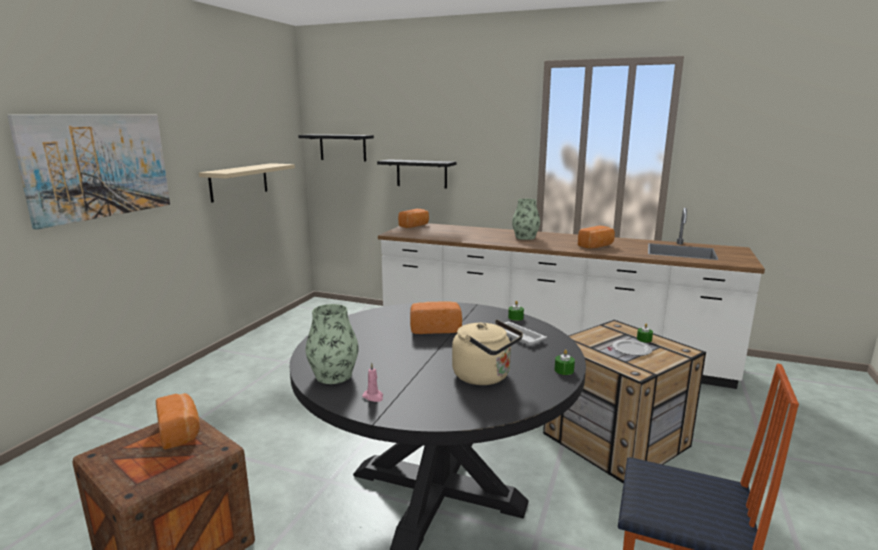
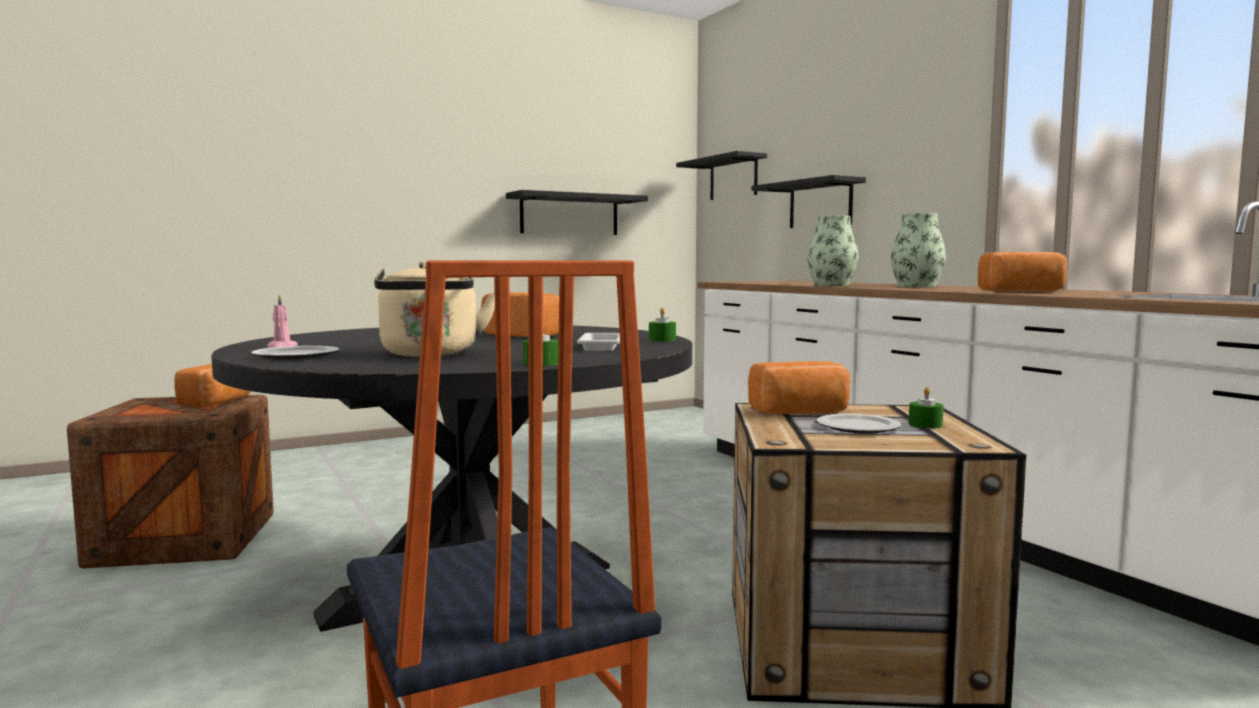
camera: 40 degrees right, 10 degrees down
picture [7,115,170,230] -> none
beige shelf [199,163,295,203] -> black shelf [506,190,648,235]
vase [305,304,359,384] -> vase moved to [807,215,859,286]
bread [398,209,429,228] -> bread moved to [748,361,850,414]
none -> plate [251,346,340,360]

